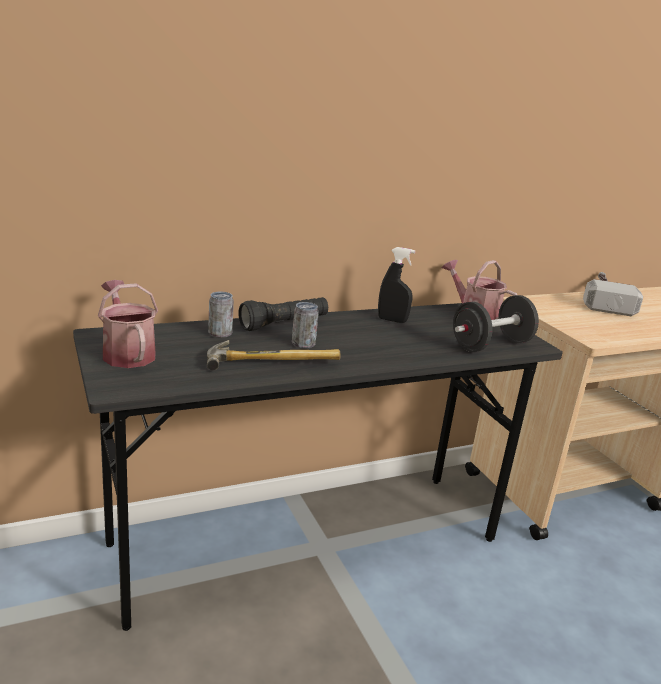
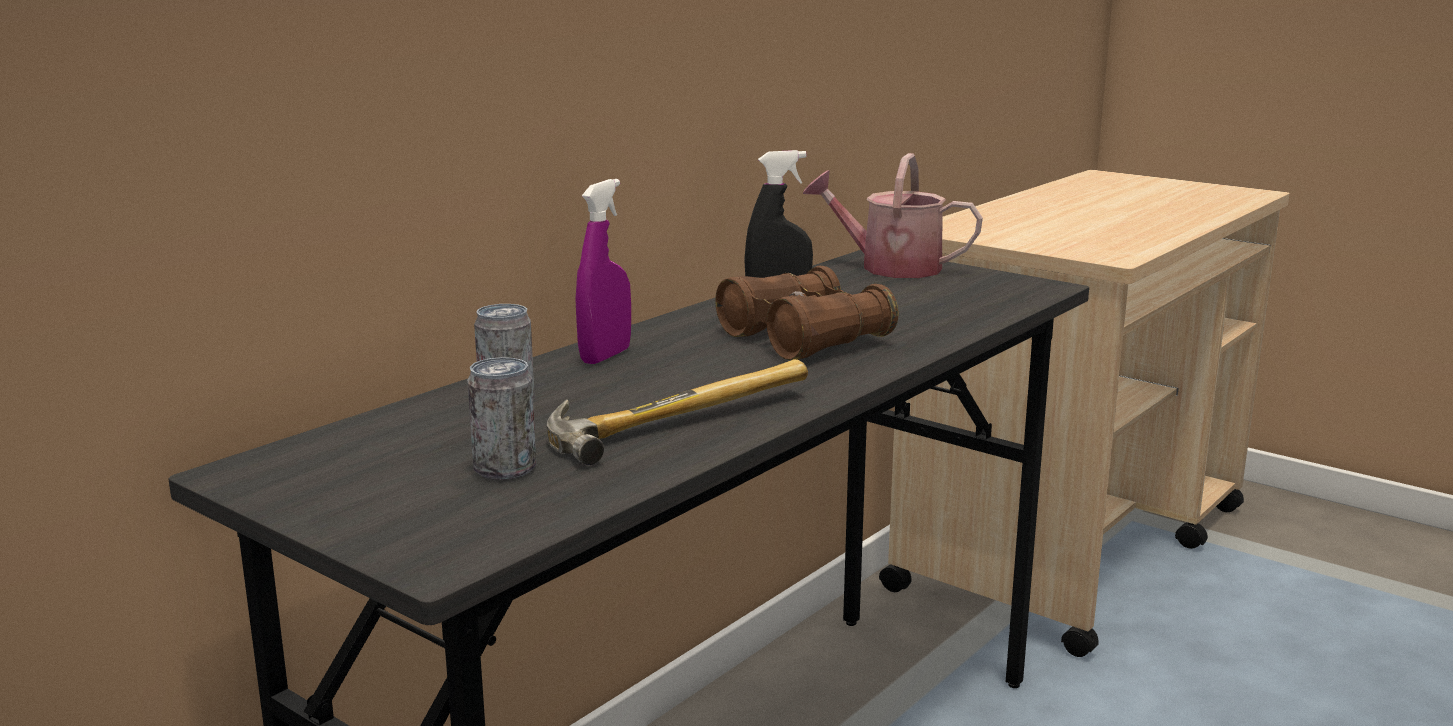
camera: 25 degrees left, 5 degrees down
watering can [98,280,158,368] -> none
black flashlight [238,297,328,331] -> purple spray bottle [575,179,631,364]
can [292,302,319,349] -> can moved to [467,357,536,480]
black dumbbell [453,295,539,352] -> none
hammer [583,272,643,316] -> none
none -> brown binoculars [715,266,898,360]

